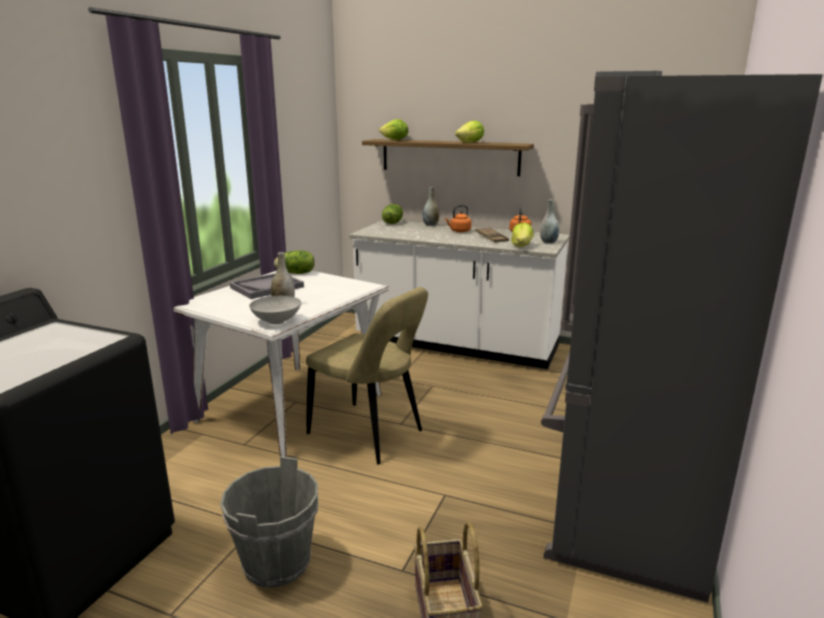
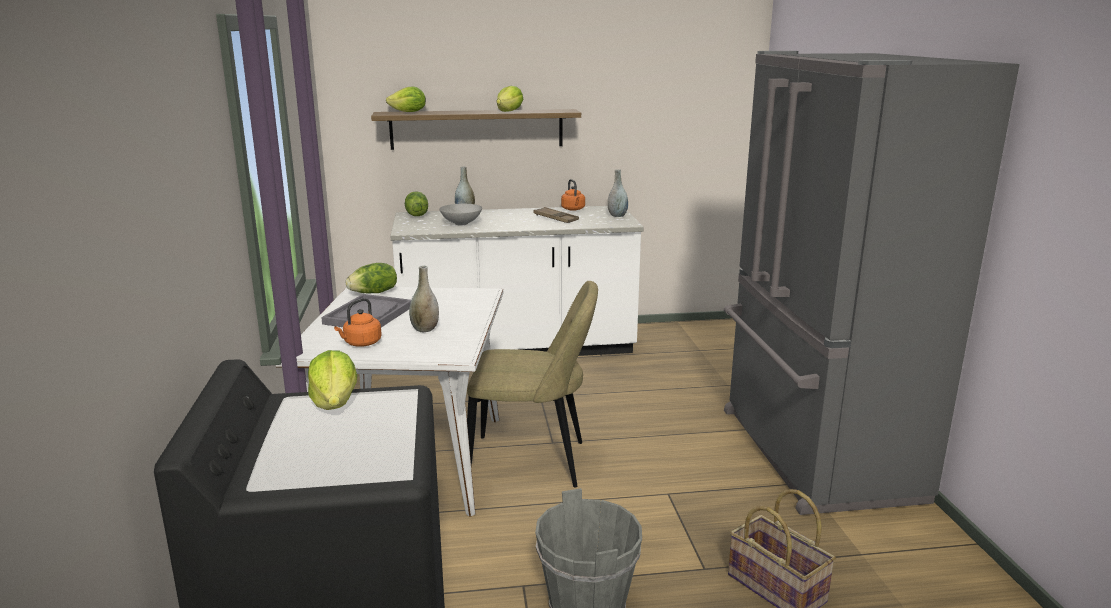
camera: 30 degrees left, 0 degrees up
grey bowl [249,296,301,324] -> grey bowl moved to [440,204,482,225]
orange kettle [445,205,471,232] -> orange kettle moved to [334,298,382,347]
lettuce [511,223,534,247] -> lettuce moved to [308,350,357,410]

